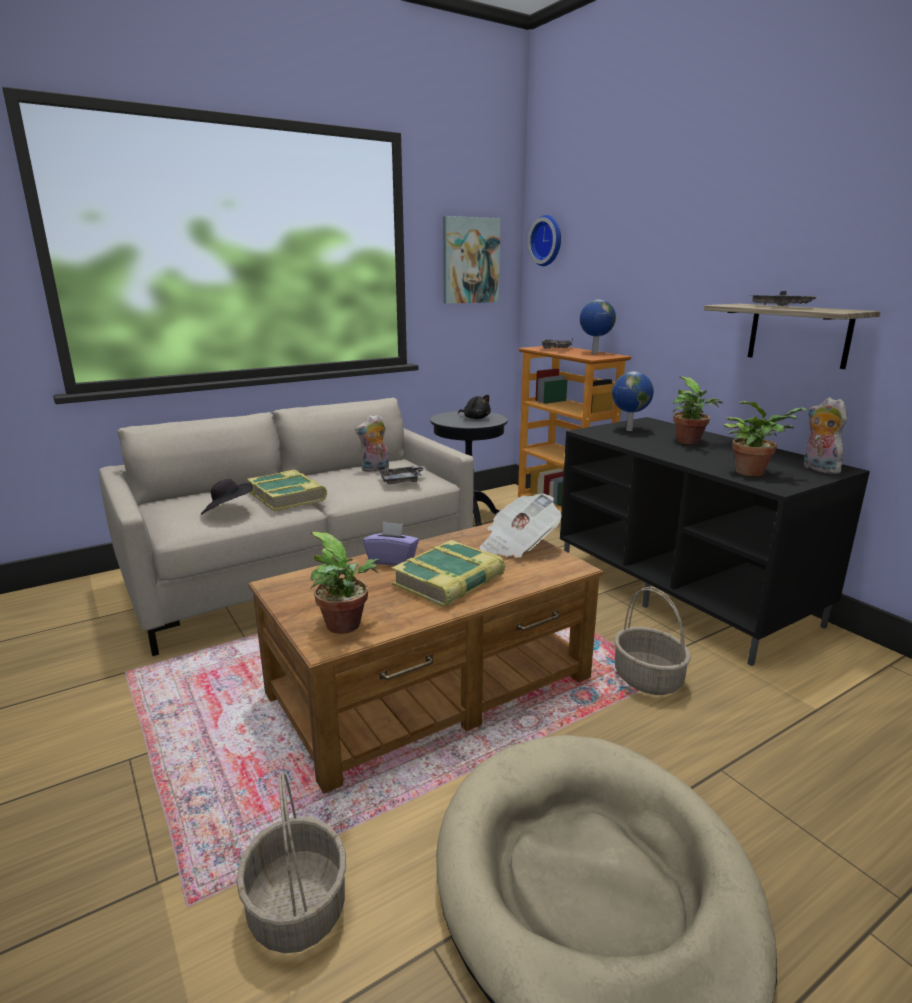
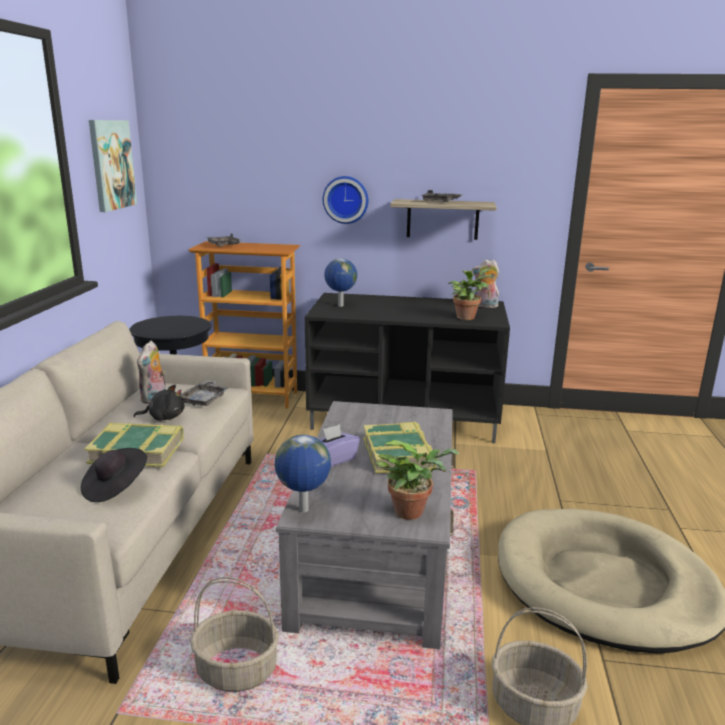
camera: 50 degrees left, 0 degrees up
brown coffee table [248,523,604,794] -> grey coffee table [276,401,454,649]
black plush toy [458,395,491,419] -> black plush toy moved to [134,385,184,421]
newspaper [480,494,562,558] -> none
wall clock [528,215,561,266] -> wall clock moved to [323,176,368,224]
globe [580,300,616,354] -> globe moved to [275,435,331,512]
basket [614,587,691,695] -> basket moved to [190,577,279,692]
potted plant [673,376,723,444] -> none

